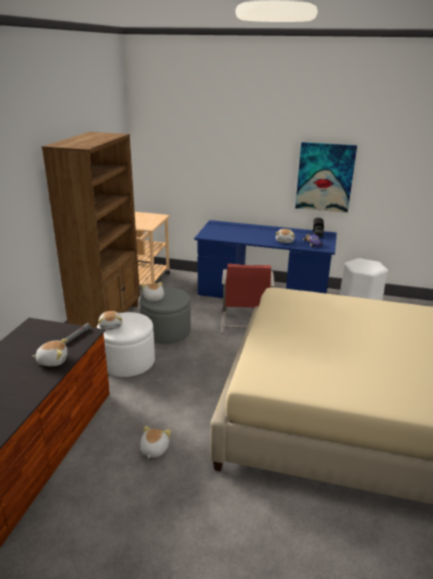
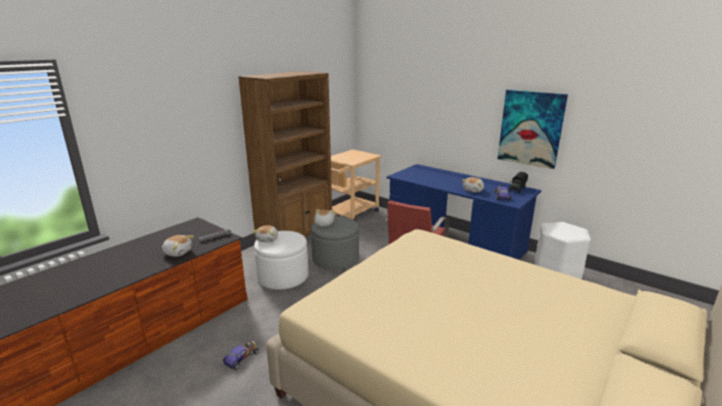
camera: 25 degrees right, 5 degrees down
plush toy [140,426,171,459] -> toy car [223,341,259,370]

